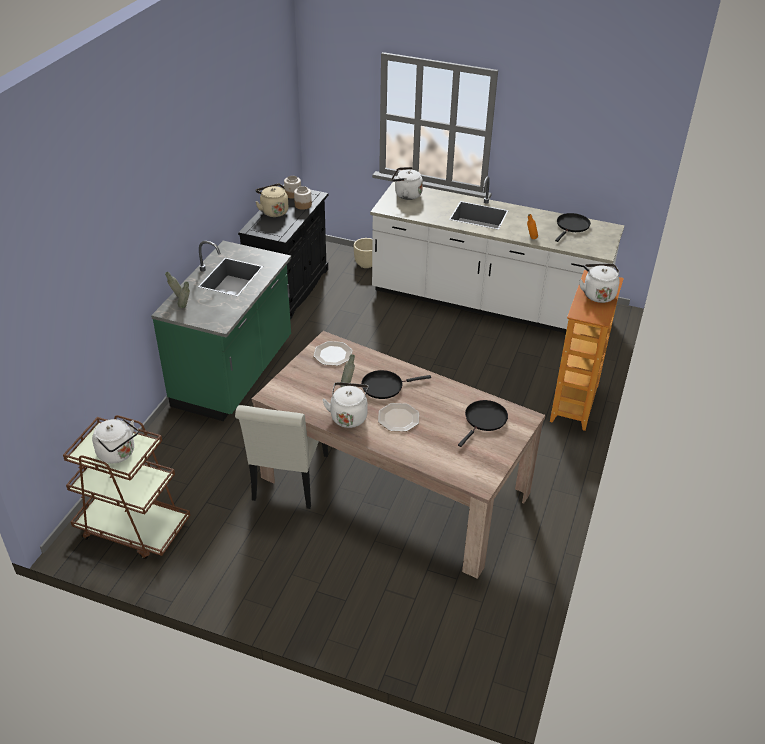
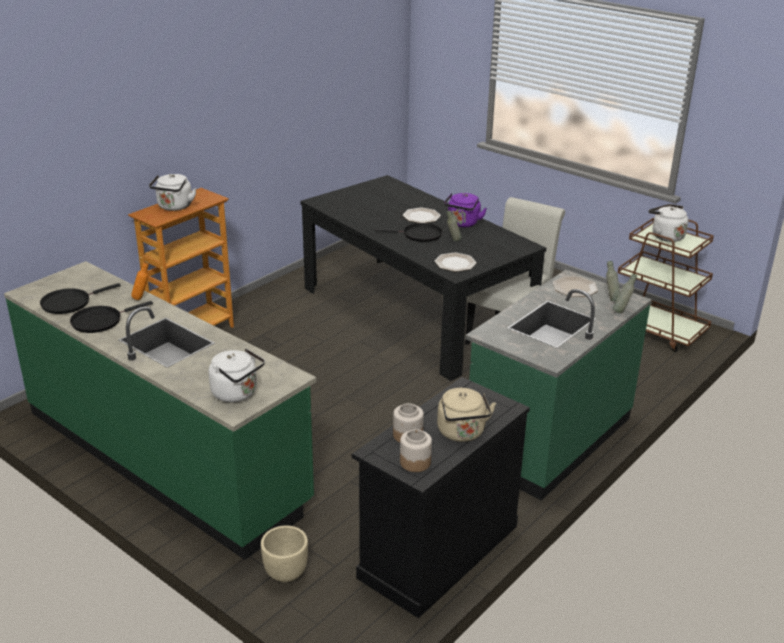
camera: 160 degrees left, 10 degrees down
beige dining table [251,331,546,579] -> black dining table [300,175,546,381]
white kettle [322,382,369,428] -> purple kettle [444,193,487,227]
white counter [370,176,625,333] -> green counter [4,261,316,560]
black frying pan [458,400,508,447] -> black frying pan moved to [70,301,153,333]
none -> plate [553,276,598,297]

